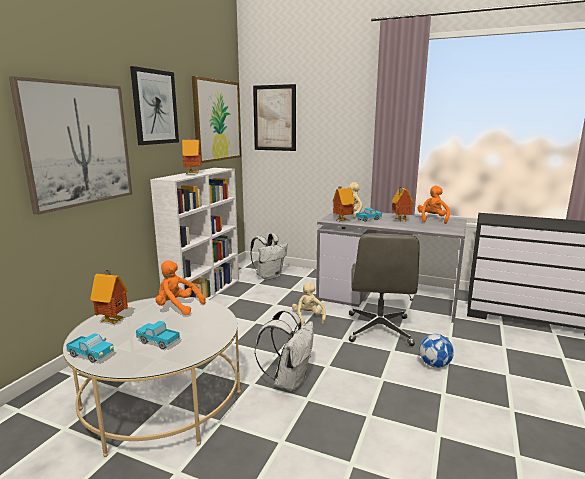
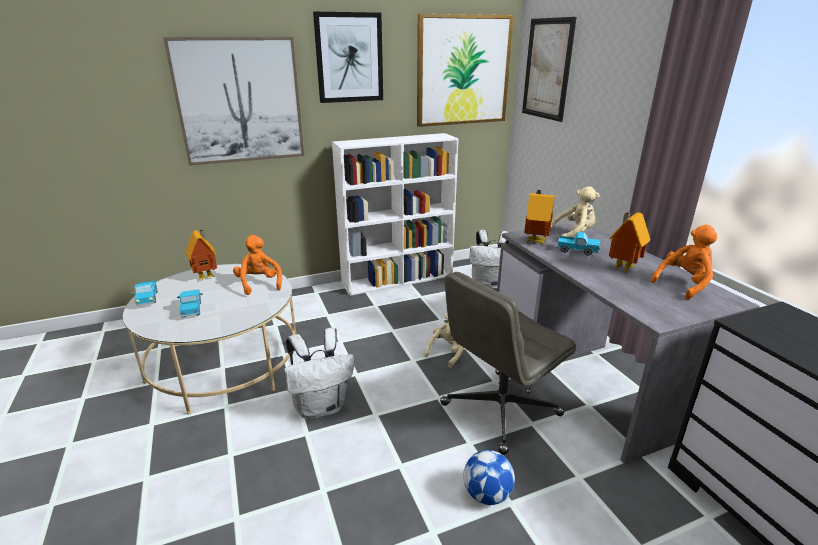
camera: 45 degrees right, 10 degrees up
toy house [182,138,201,174] -> none

